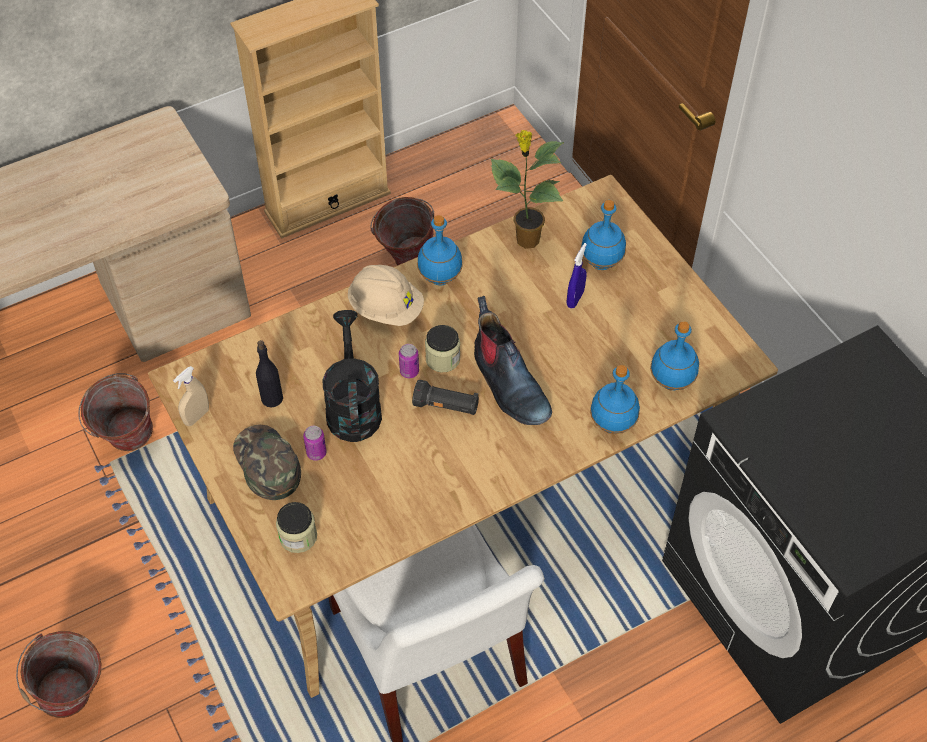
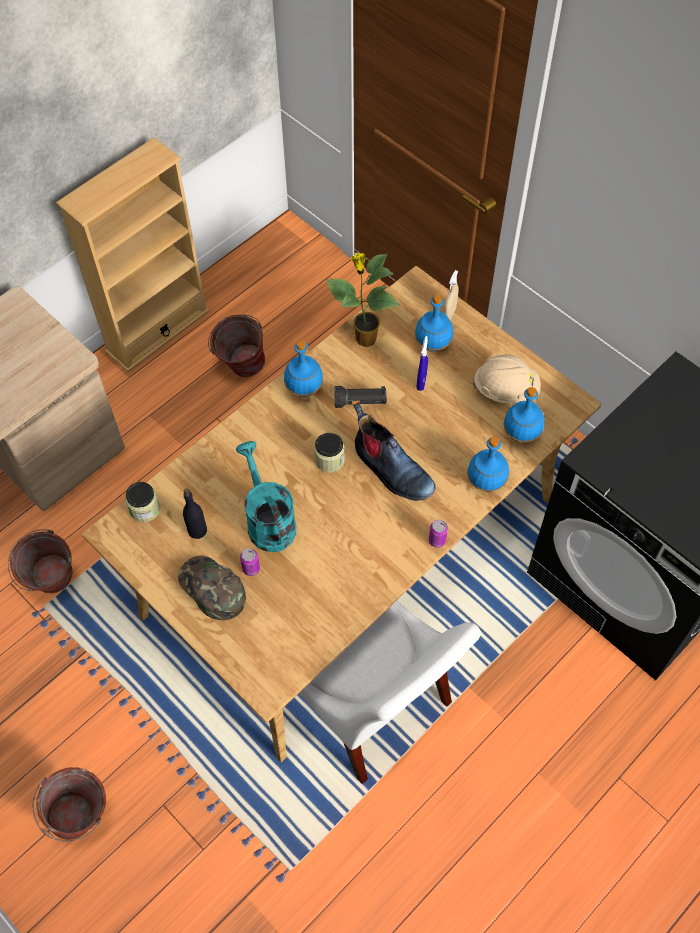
camera: 15 degrees left, 5 degrees up
beige spray bottle [173,366,209,426] -> beige spray bottle moved to [443,270,458,320]
jar [276,502,317,553] -> jar moved to [125,482,160,522]
black watering can [322,310,382,442] -> turquoise watering can [236,441,296,552]
beige hard hat [348,265,424,326] -> beige hard hat moved to [473,355,541,404]
can [399,344,419,378] -> can moved to [429,520,448,548]
black flashlight [412,380,479,415] -> black flashlight moved to [335,386,387,408]

